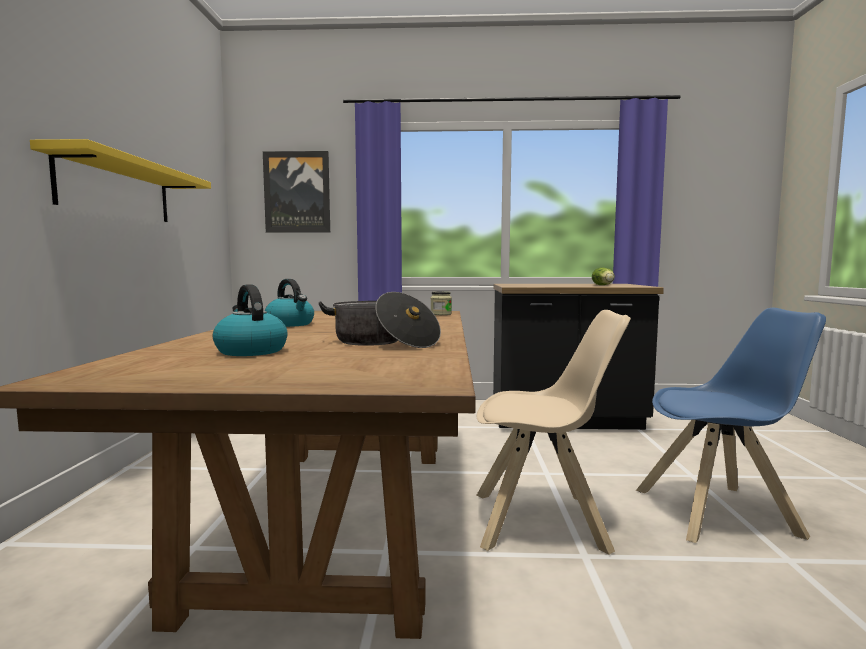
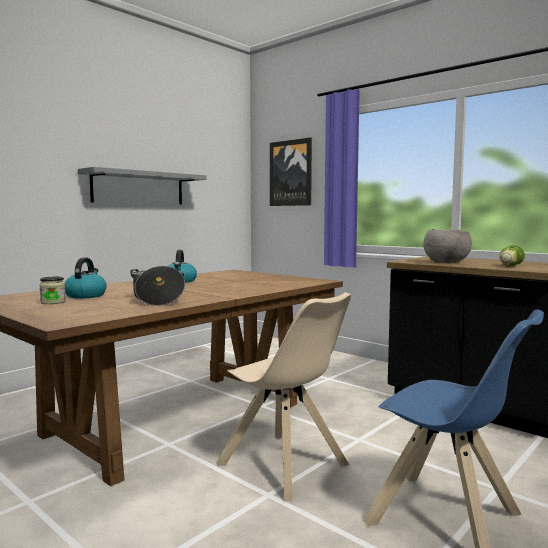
camera: 40 degrees right, 0 degrees up
yellow shelf [30,139,211,222] -> grey shelf [78,167,207,204]
jar [431,291,452,315] -> jar moved to [39,277,66,304]
none -> grey bowl [423,229,472,263]

